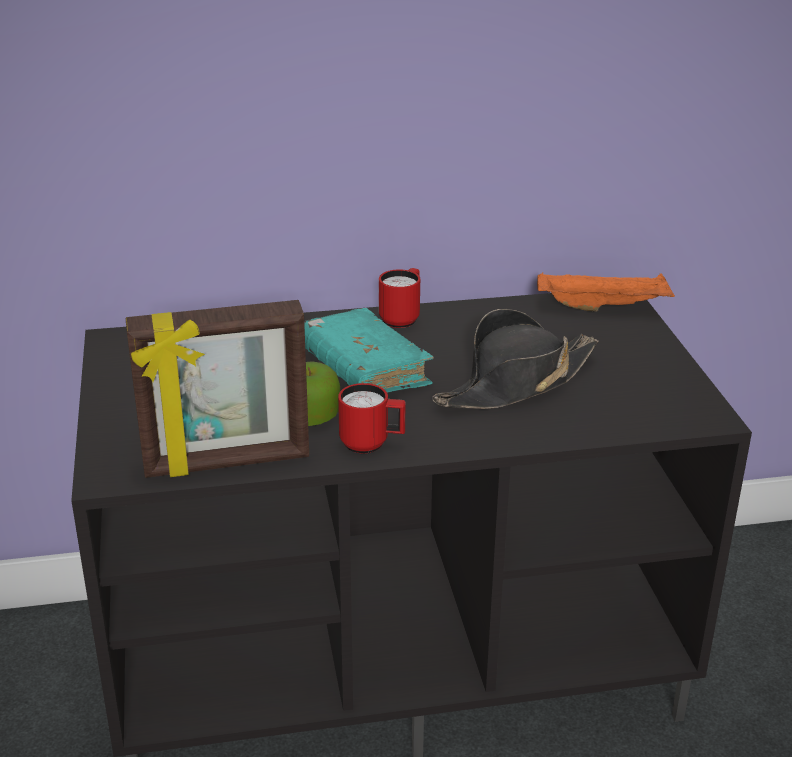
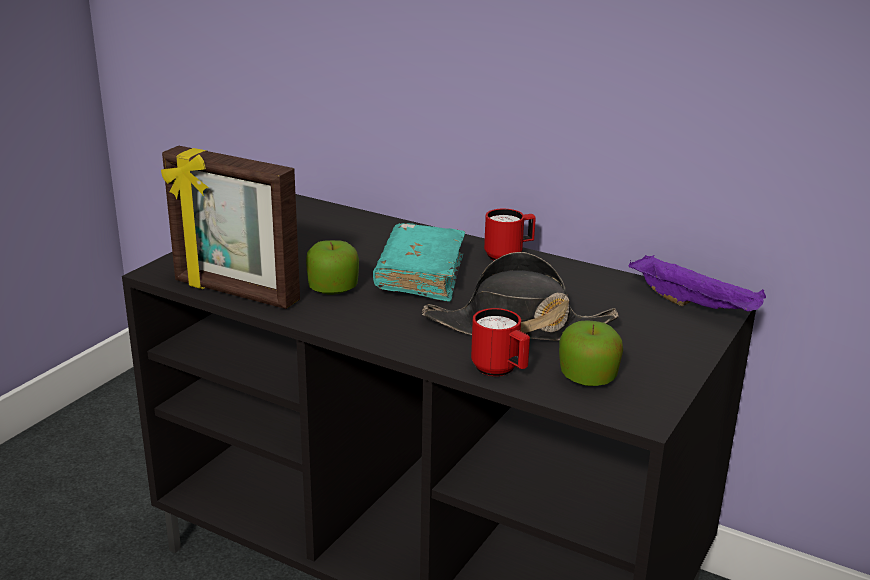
camera: 40 degrees right, 5 degrees down
red mug [338,383,406,454] -> red mug moved to [471,308,530,376]
orange tray [537,272,675,312] -> purple tray [629,255,766,311]
none -> apple [559,320,623,386]

